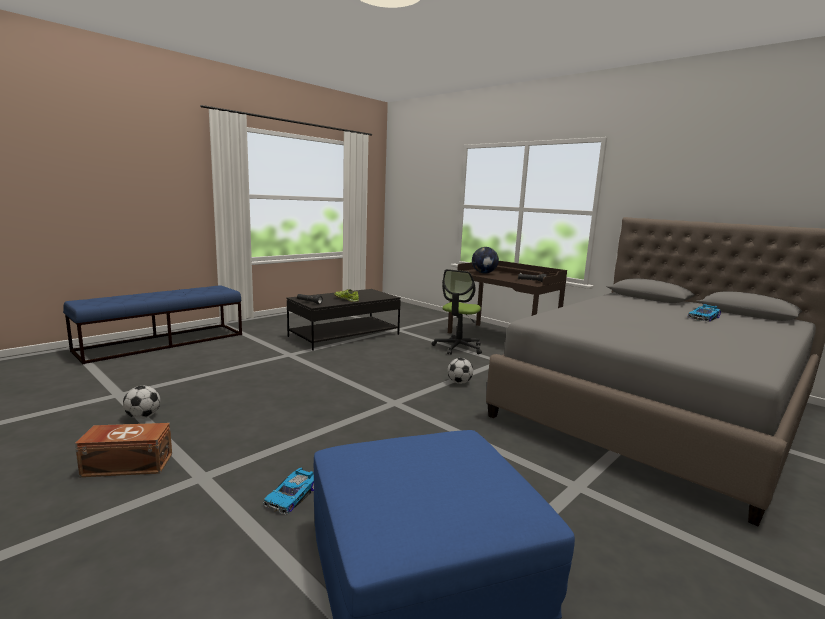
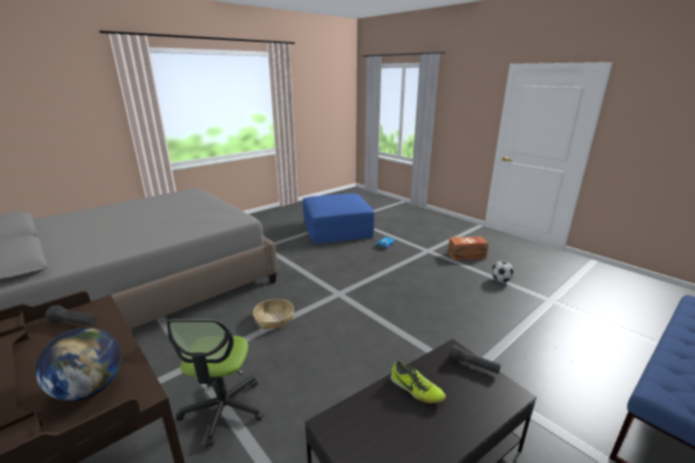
camera: 175 degrees left, 10 degrees up
office chair [432,269,482,355] -> office chair turned 150 degrees clockwise [166,319,264,447]
football [448,358,473,384] -> basket [253,299,294,330]
toy car [687,304,721,322] -> none

